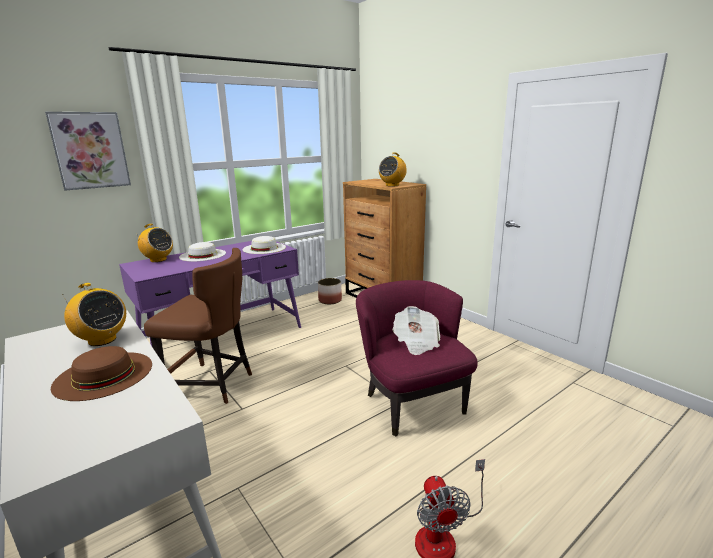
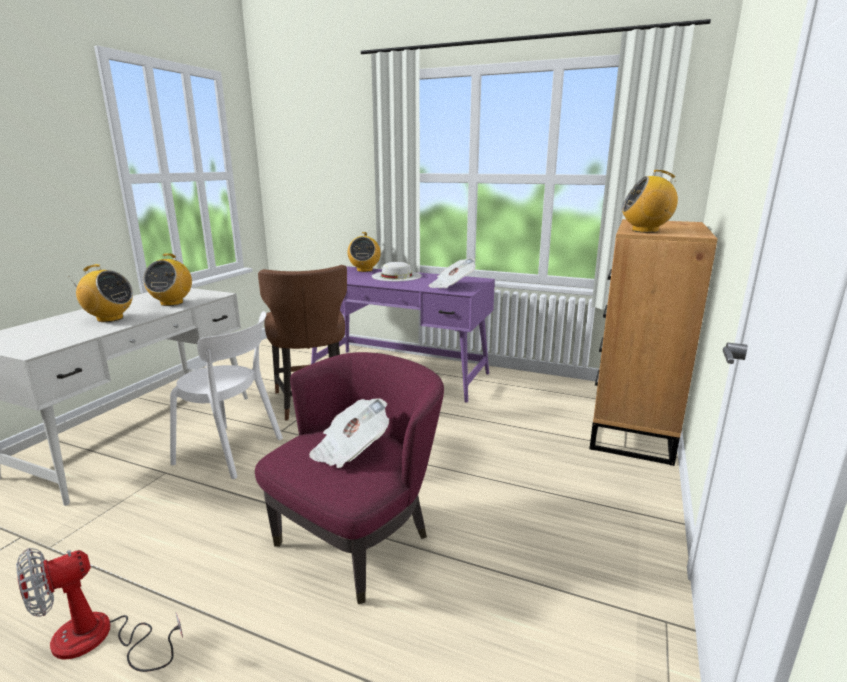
camera: 60 degrees right, 0 degrees up
picture [45,112,131,191] -> none
brown hat [51,346,152,401] -> radio [68,264,133,322]
white hat [243,236,286,254] -> newspaper [429,258,476,289]
planter [318,278,342,304] -> none
none -> white chair [170,311,283,479]

